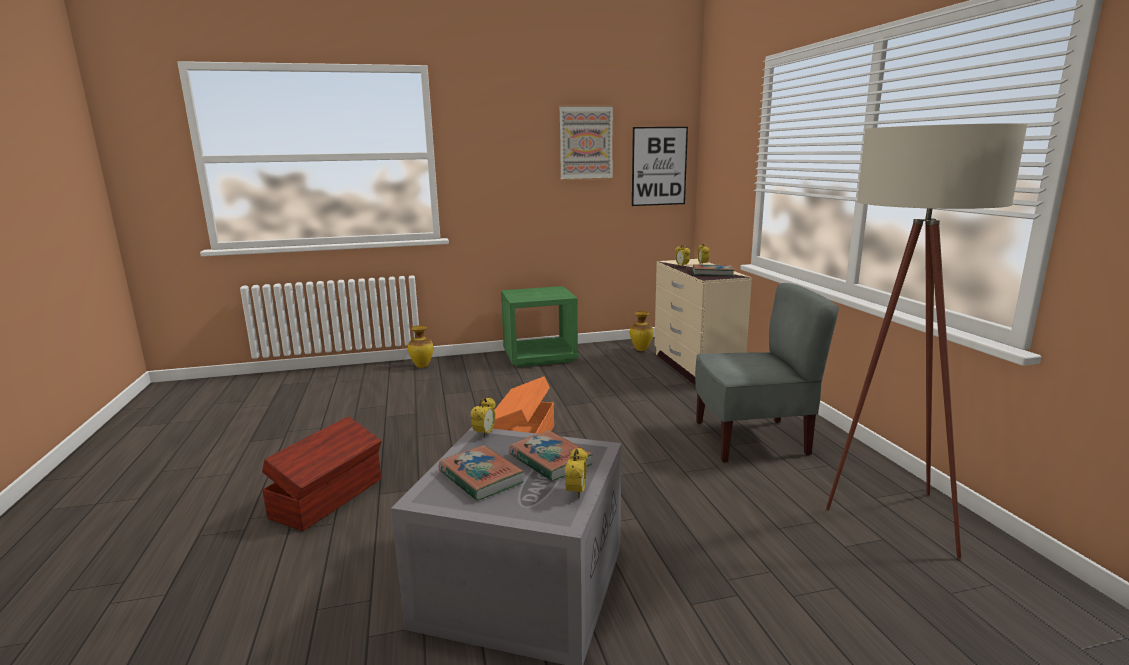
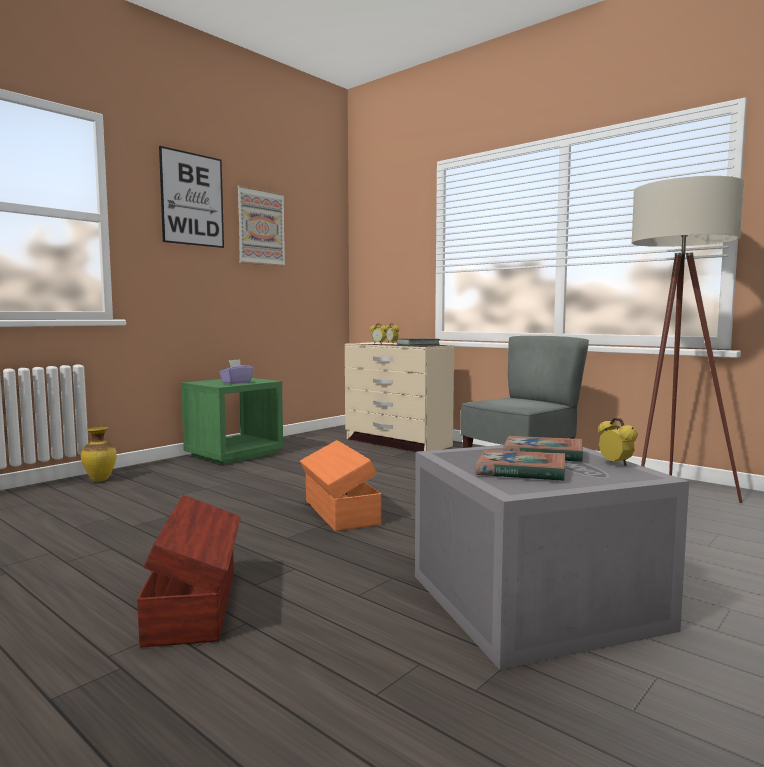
camera: 35 degrees left, 10 degrees down
alarm clock [471,397,496,438] -> none
vase [630,311,653,351] -> none
picture [632,127,688,206] -> picture moved to [159,146,224,248]
none -> purple tissue box [219,359,253,384]

